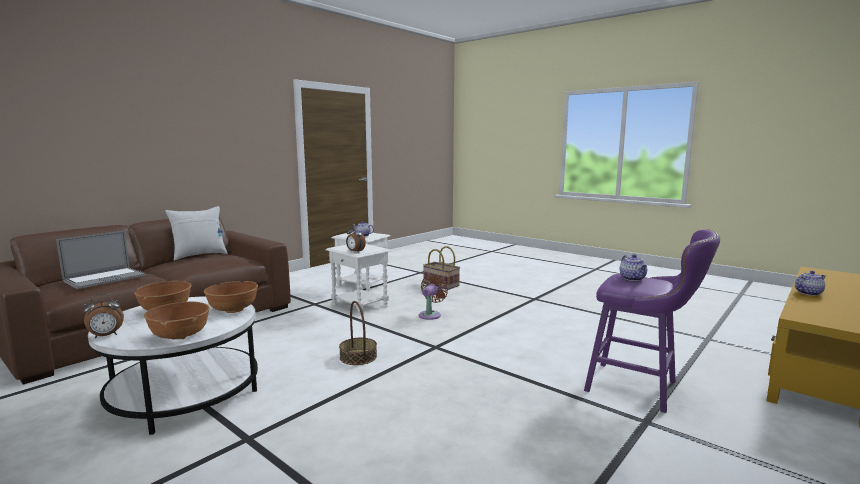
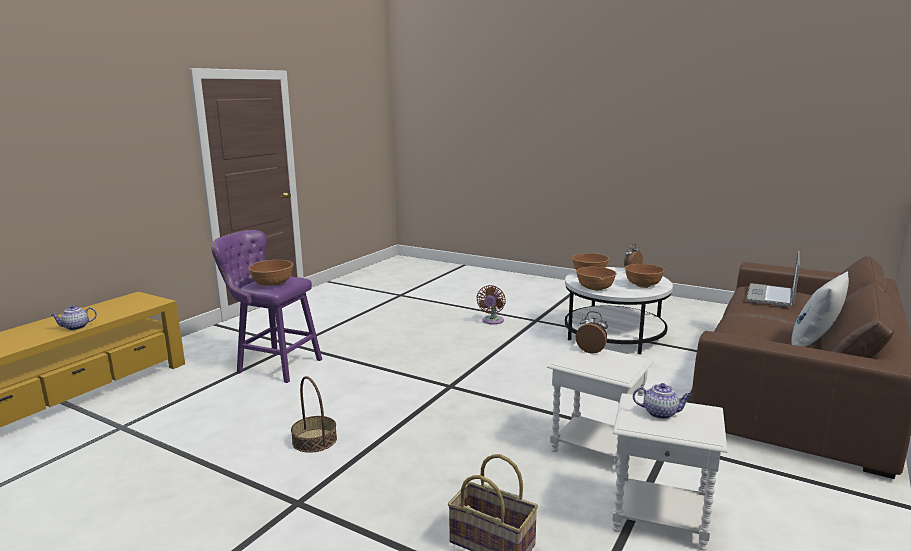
camera: 170 degrees right, 5 degrees up
basket [339,301,377,365] -> basket moved to [291,376,337,453]
brown fan [419,274,448,320] -> brown fan moved to [477,285,506,324]
teapot [619,254,647,281] -> brown bowl [248,260,293,286]

